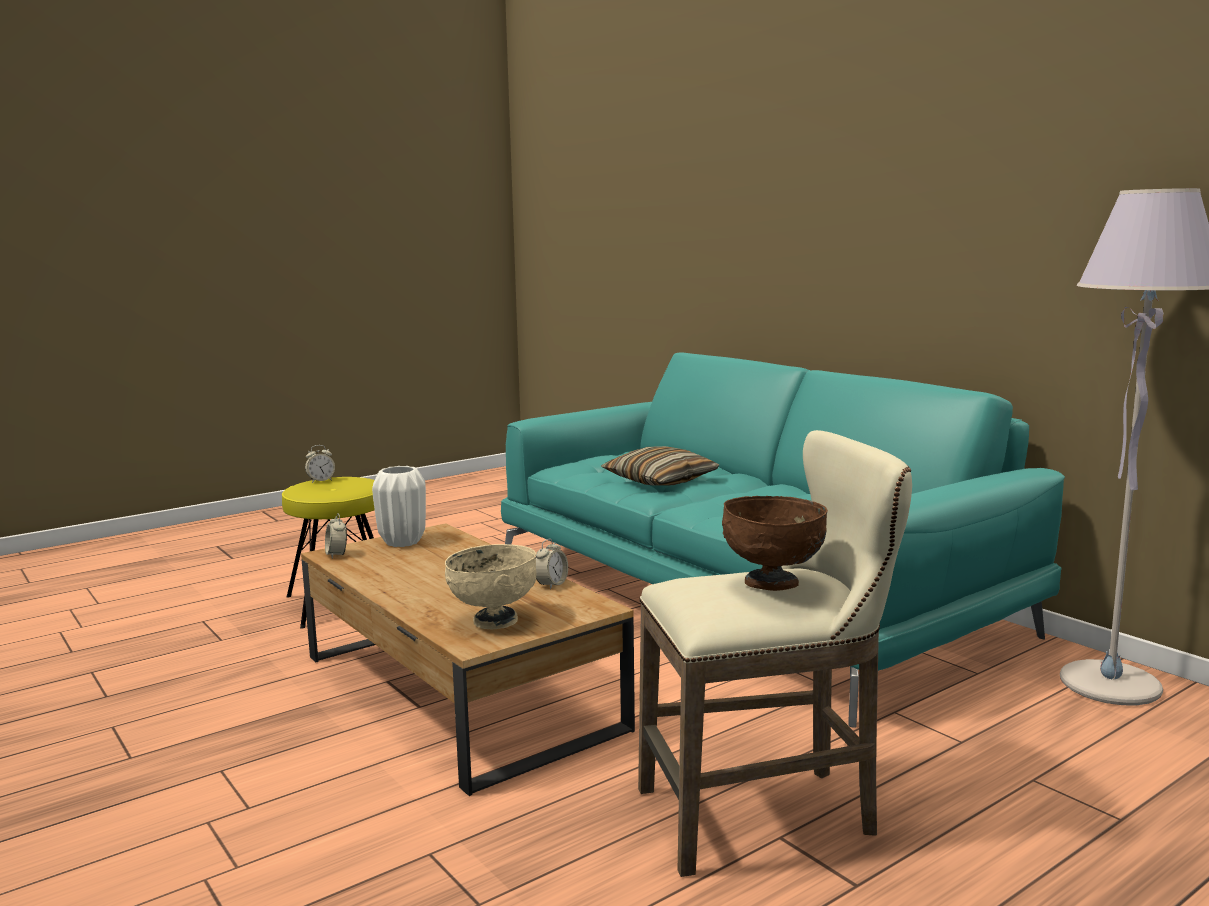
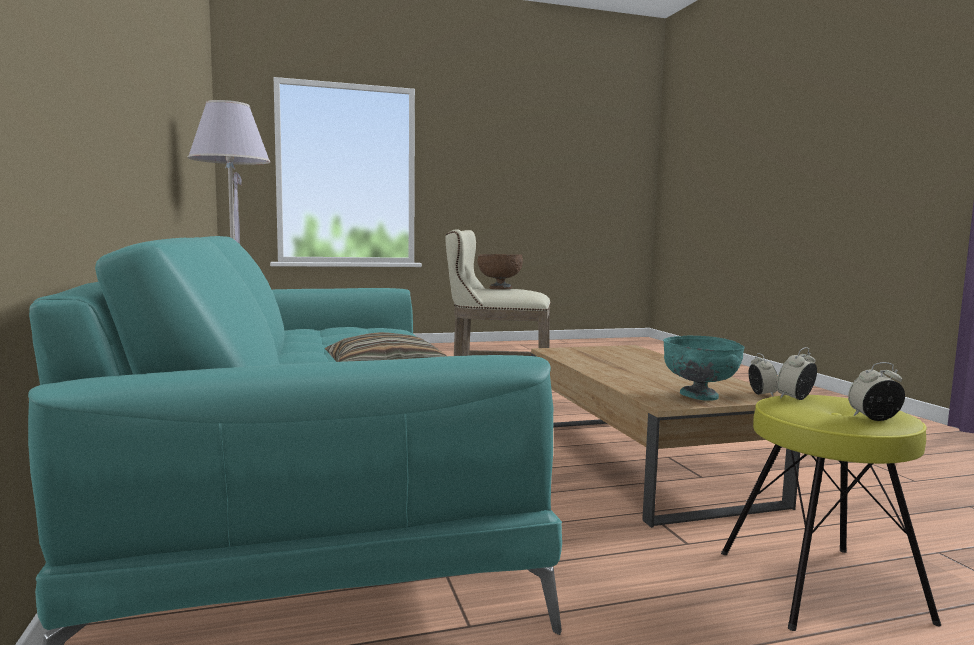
camera: 160 degrees left, 5 degrees down
white vase [372,466,426,547] -> turquoise bowl [663,336,745,401]
beige bowl [445,544,536,629] -> none
alarm clock [536,539,568,590] -> alarm clock moved to [776,347,817,400]

